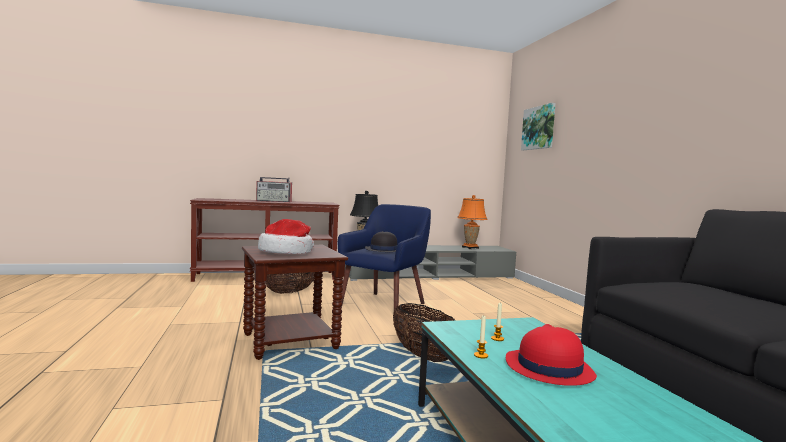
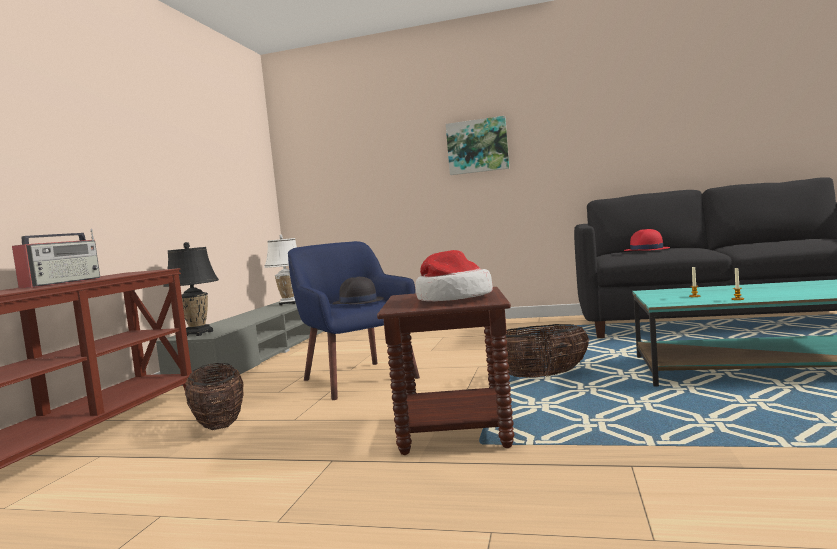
camera: 60 degrees left, 0 degrees up
orange table lamp [457,195,487,249] -> white table lamp [264,234,297,306]
red hat [506,324,597,386] -> red hat moved to [624,229,670,251]
picture [521,103,555,150] -> picture moved to [446,116,509,175]

